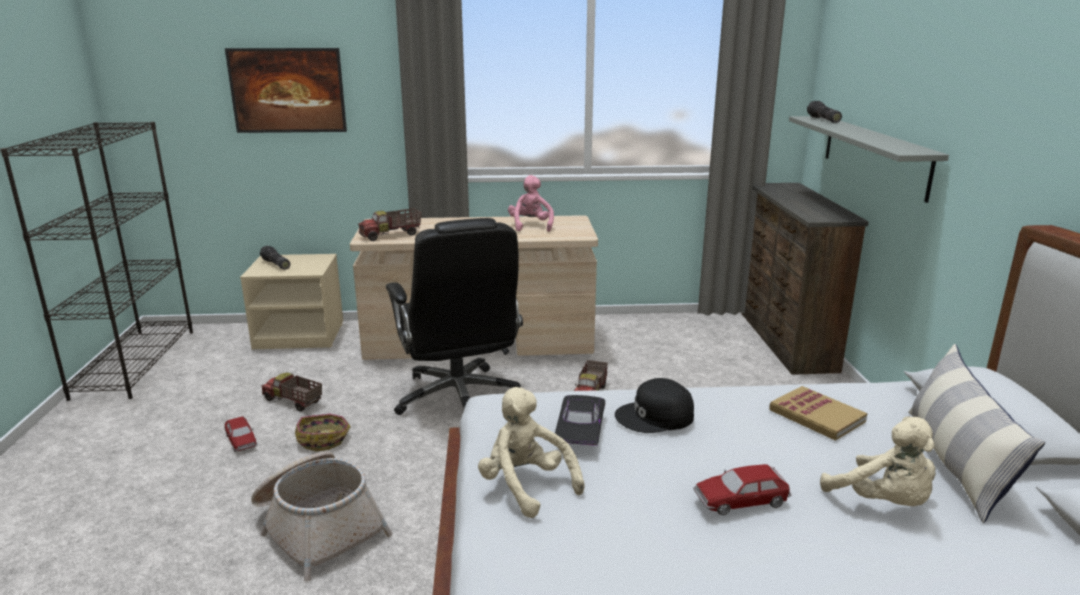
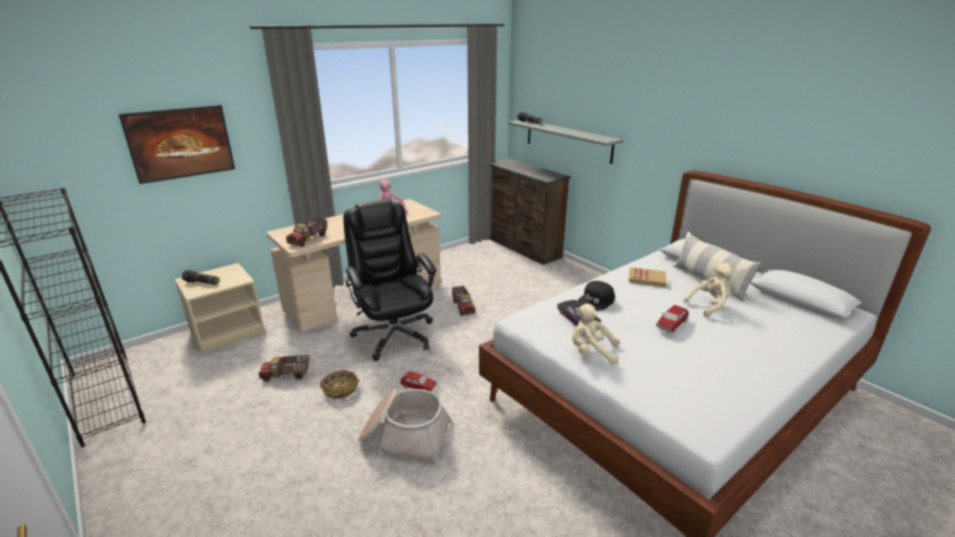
camera: 35 degrees left, 5 degrees up
toy car [224,416,257,452] -> toy car moved to [400,371,437,392]
black office chair [386,218,523,415] -> black office chair turned 150 degrees counterclockwise [343,200,436,361]
beige plush toy [820,416,936,506] -> beige plush toy turned 45 degrees counterclockwise [684,263,735,317]

